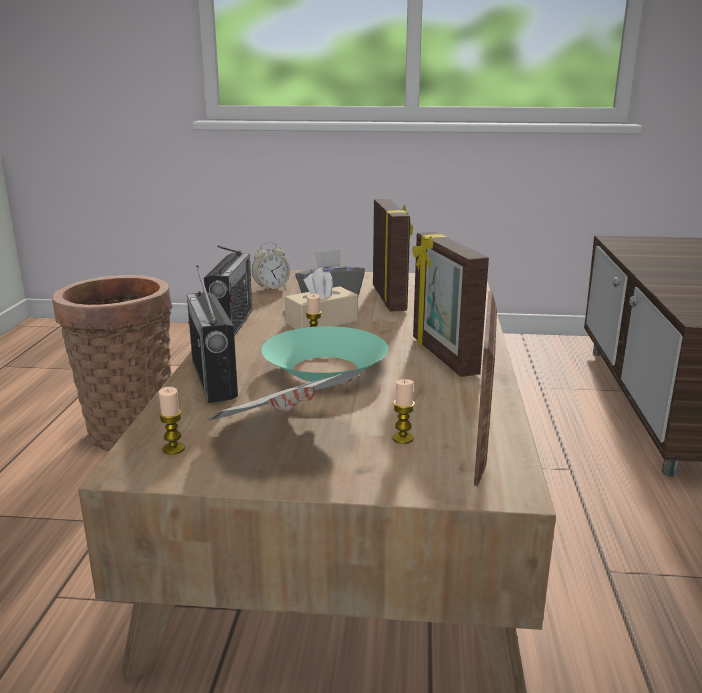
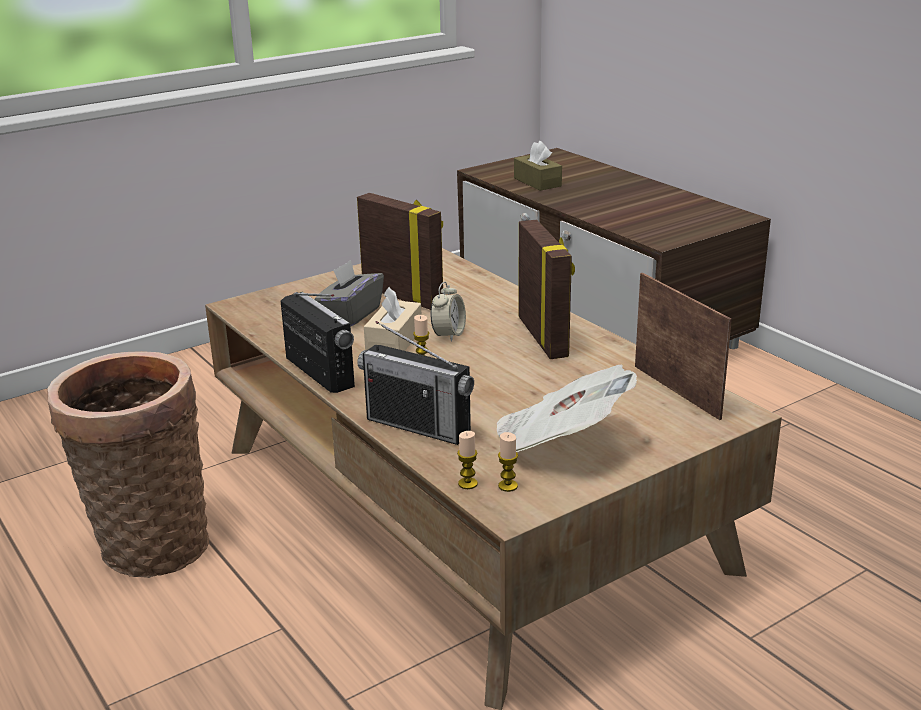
camera: 40 degrees left, 5 degrees up
alarm clock [252,242,290,291] -> alarm clock moved to [431,282,466,342]
turquoise bowl [261,326,388,382] -> none
candle [392,379,415,444] -> candle moved to [457,431,478,489]
picture frame [413,232,489,377] -> picture frame turned 135 degrees counterclockwise [518,220,575,359]
none -> brown tissue box [514,141,562,191]

